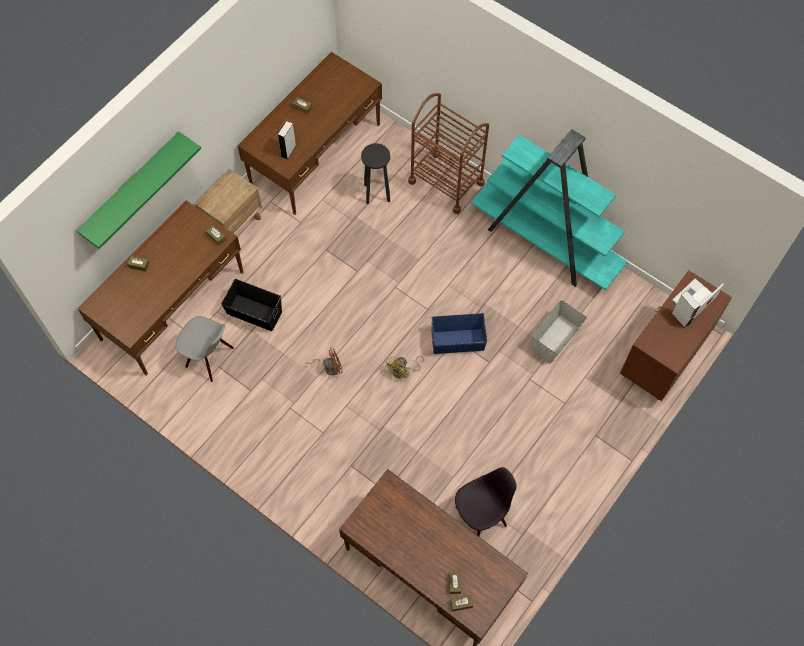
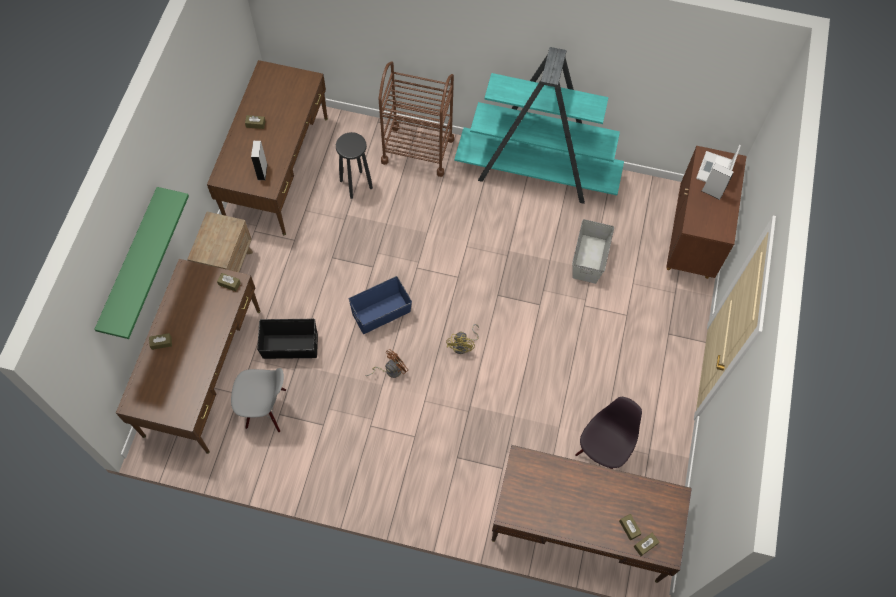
camera: 25 degrees left, 0 degrees up
blue storage box [432,313,487,354] -> blue storage box moved to [348,276,412,334]

